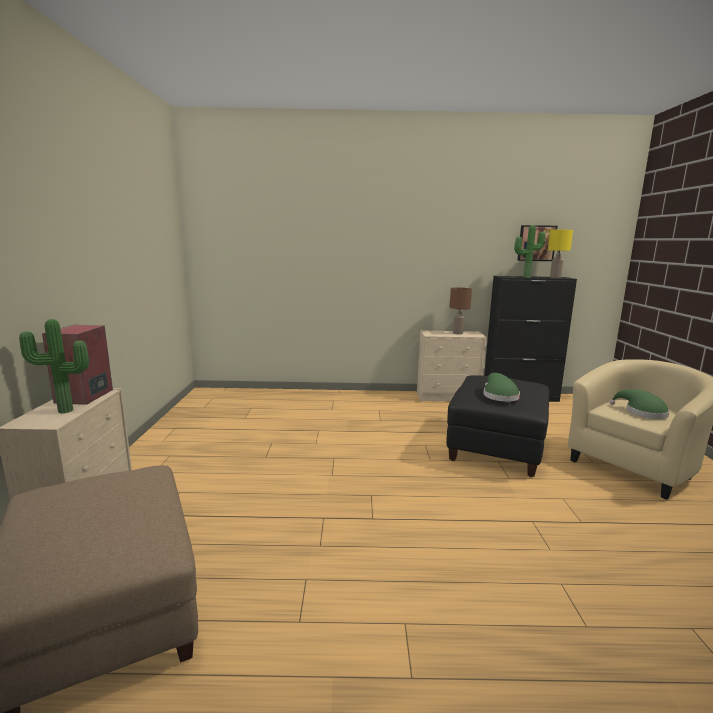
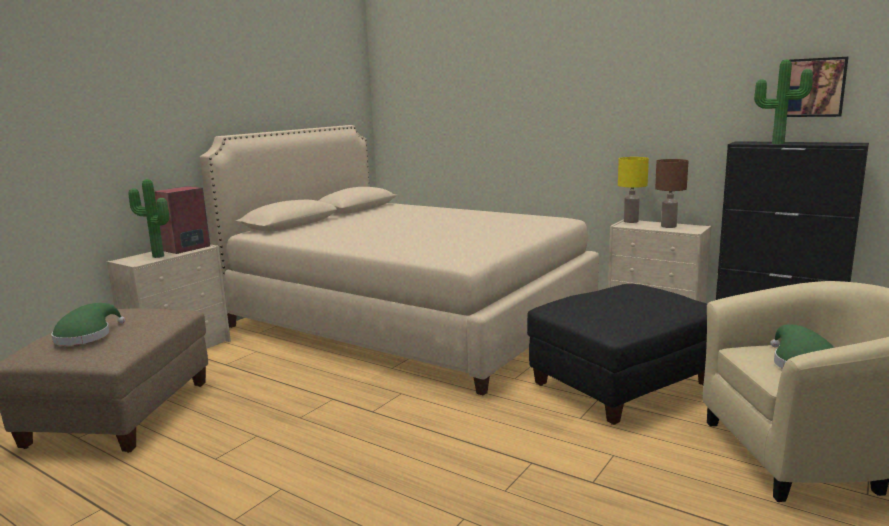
camera: 35 degrees right, 0 degrees up
green hat [483,373,520,402] -> green hat moved to [51,303,125,346]
yellow table lamp [548,230,573,278] -> yellow table lamp moved to [618,157,649,223]
none -> beige bed [200,125,599,396]

